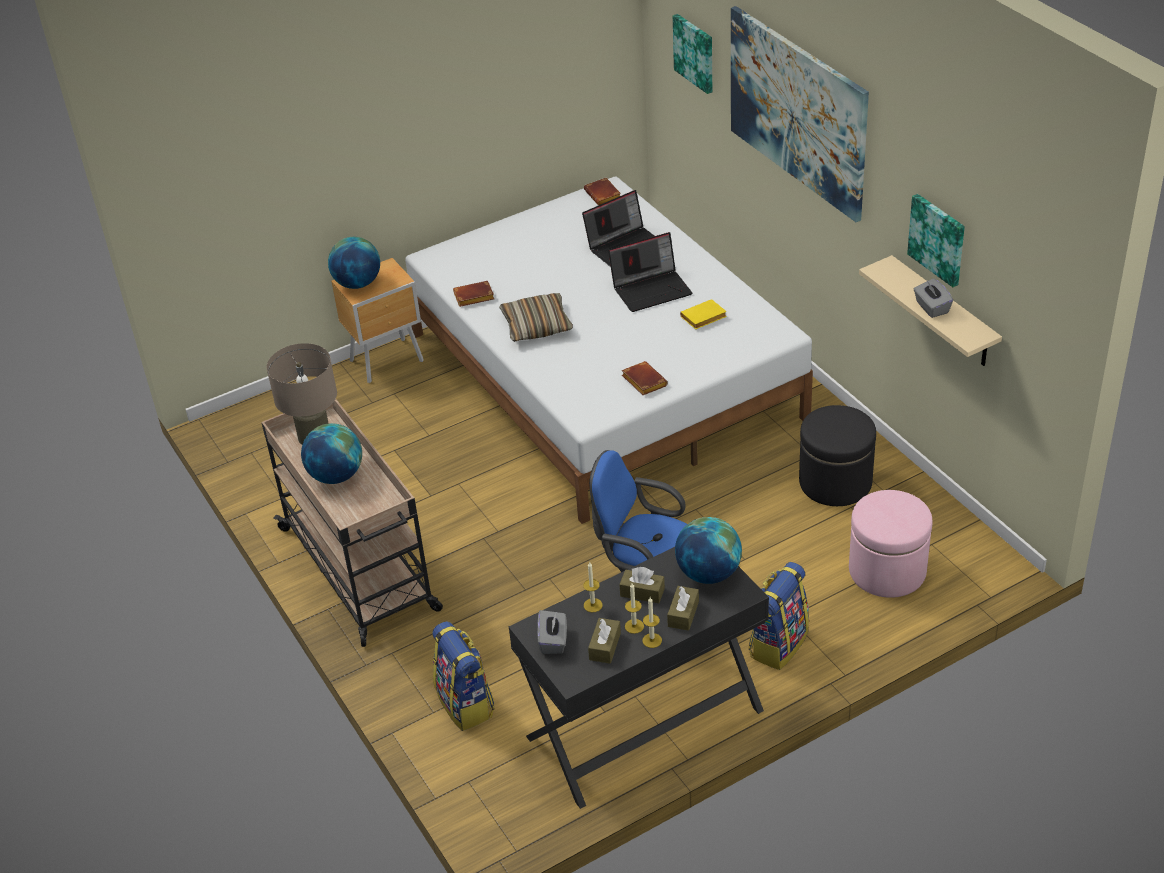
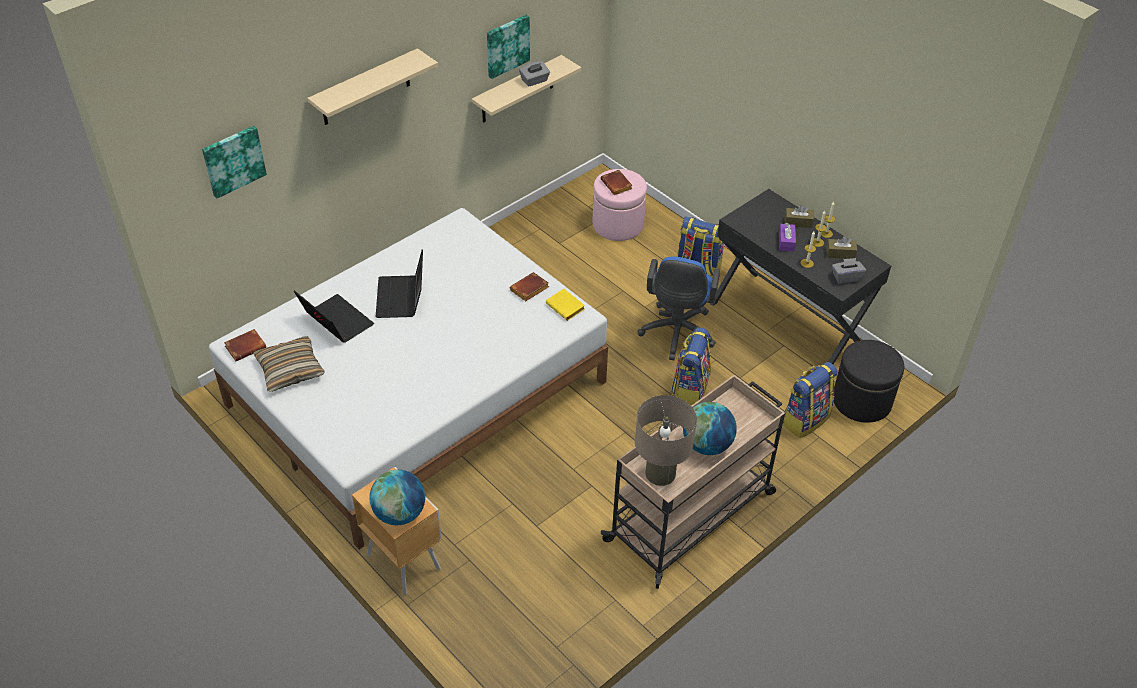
camera: 105 degrees left, 5 degrees up
brown book [453,281,494,307] -> brown book moved to [601,170,632,195]
pillow [499,293,573,342] -> pillow moved to [253,336,325,392]
laptop [608,232,692,312] -> laptop turned 150 degrees counterclockwise [376,249,423,318]
brown tissue box [619,567,665,603] -> purple tissue box [779,223,796,252]
globe [675,517,742,584] -> none
yellow book [680,299,727,329] -> yellow book moved to [546,289,585,321]
picture [731,6,869,222] -> beige shelf [308,48,438,125]
black ottoman [799,405,876,506] -> black ottoman moved to [834,340,904,423]
none -> backpack [671,328,711,406]

